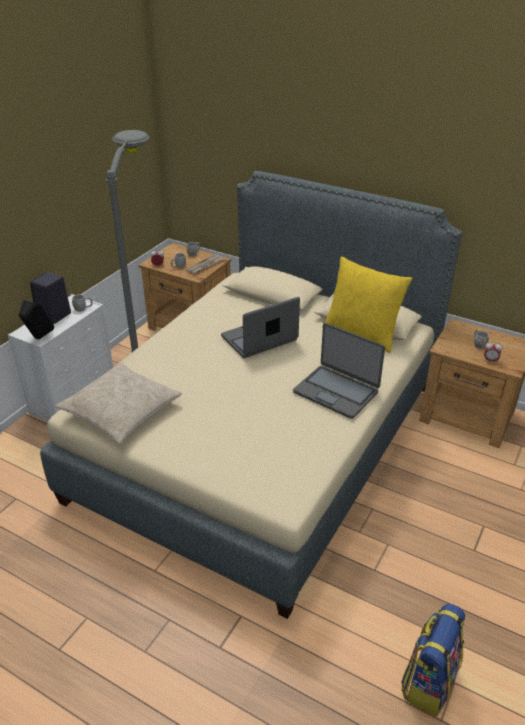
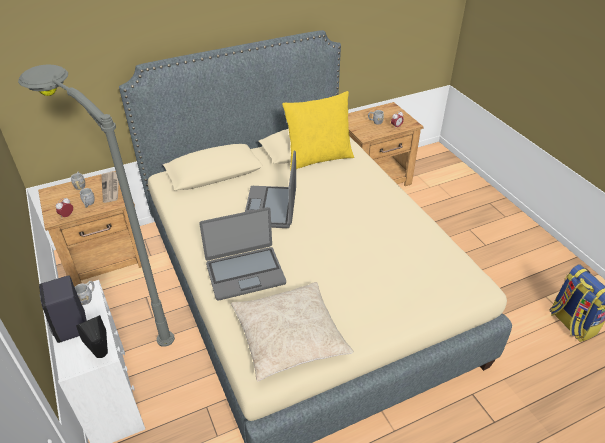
camera: 55 degrees left, 5 degrees up
laptop [293,323,385,419] -> laptop moved to [199,207,286,301]

